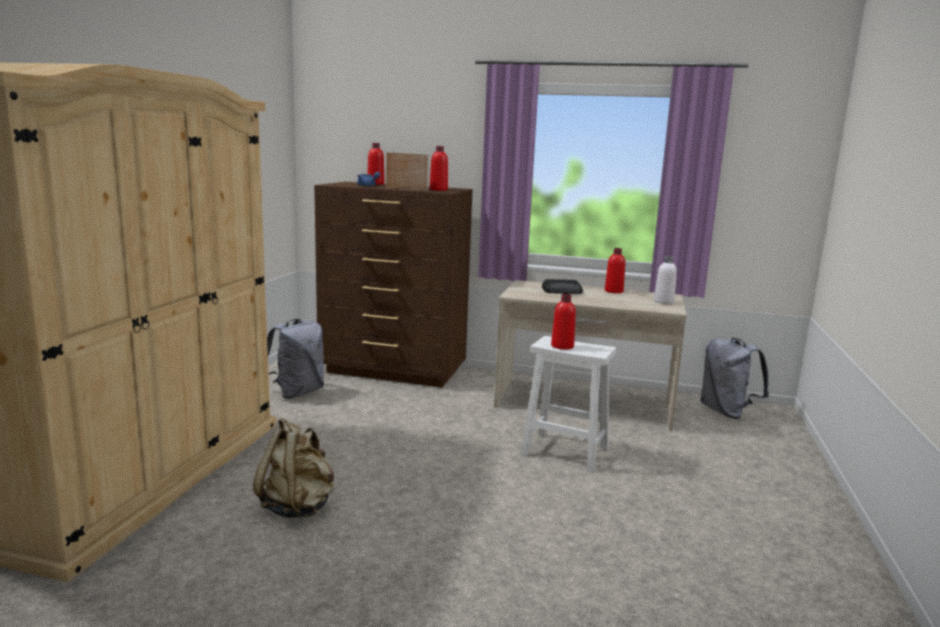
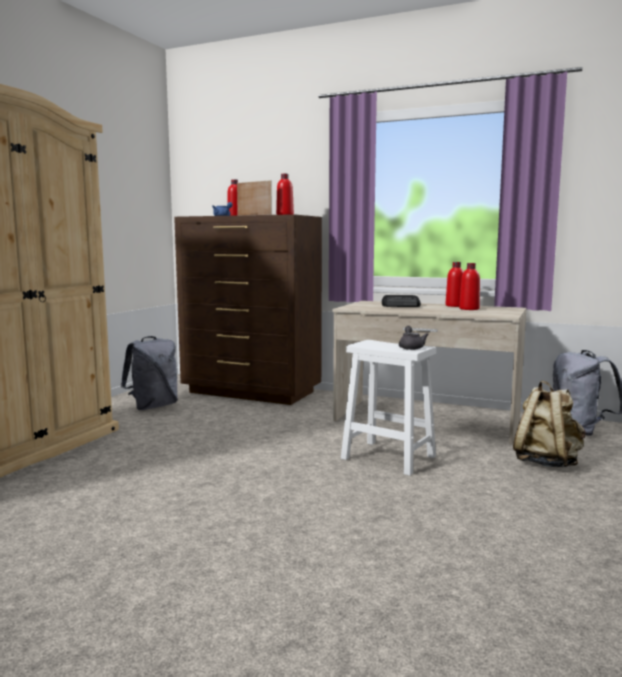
camera: 10 degrees right, 5 degrees down
beige backpack [253,418,335,518] -> beige backpack moved to [513,380,586,467]
red bottle [551,294,576,350] -> red bottle moved to [459,263,480,310]
white bottle [654,256,677,304] -> none
none -> grey teapot [399,326,429,350]

